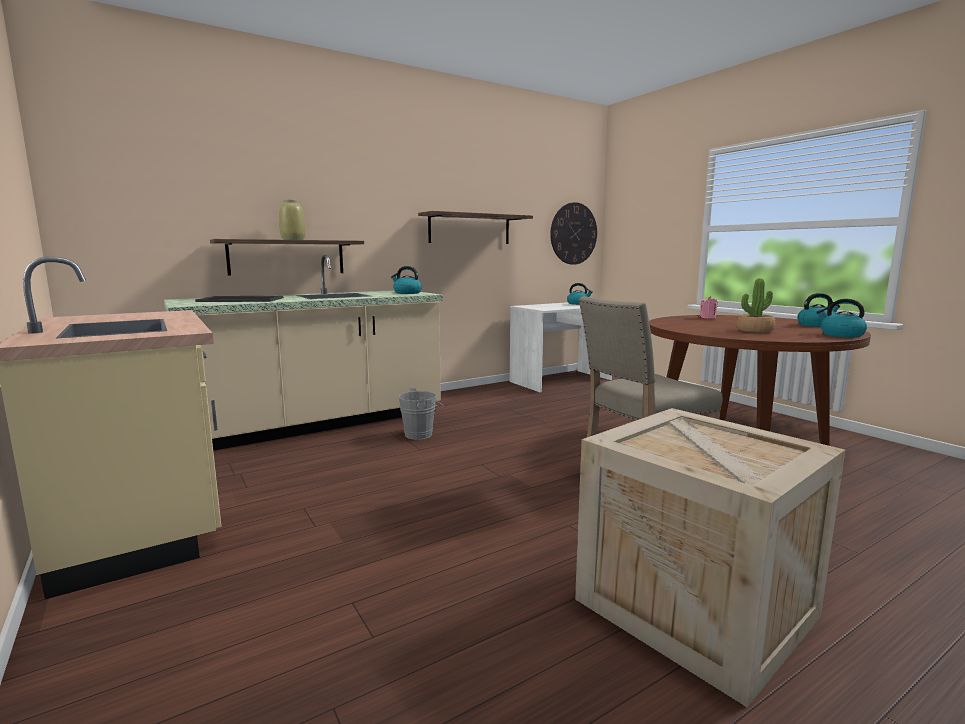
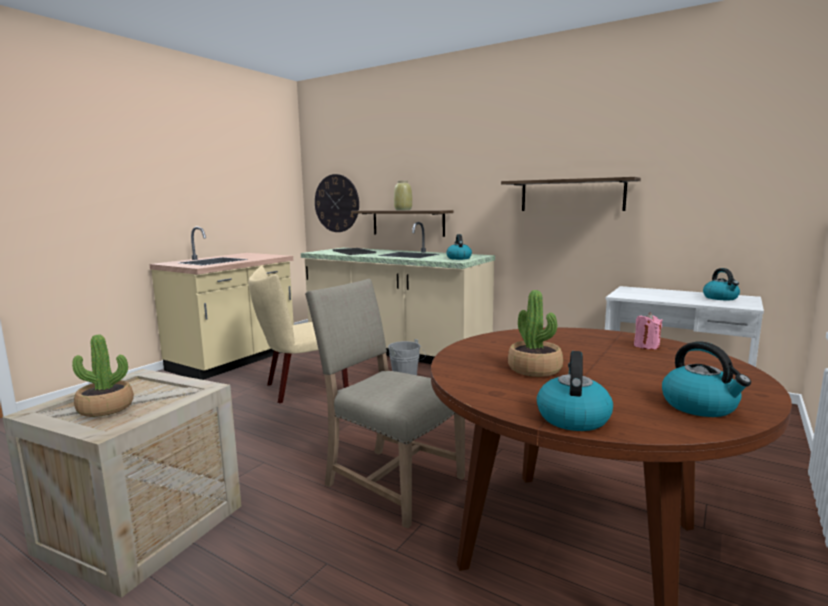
camera: 65 degrees right, 0 degrees up
wall clock [550,202,597,265] -> wall clock moved to [315,174,359,232]
none -> potted plant [72,335,134,417]
none -> beige chair [248,266,349,403]

